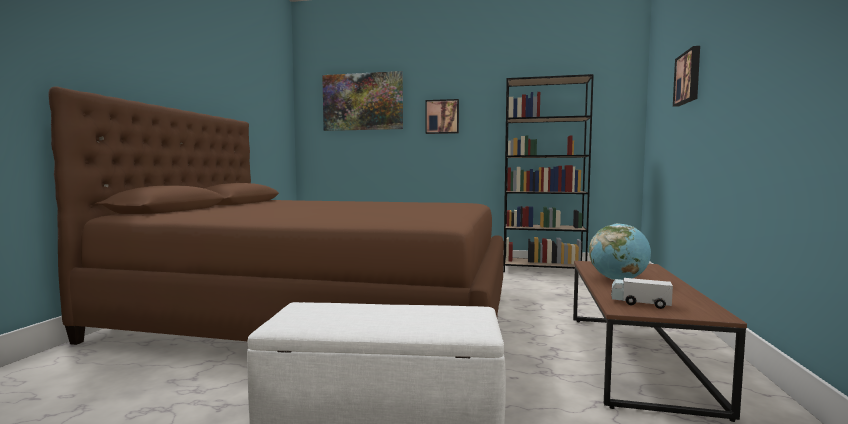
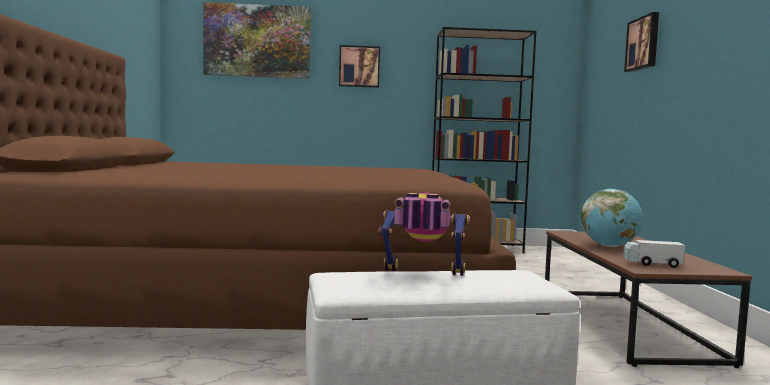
camera: 15 degrees left, 0 degrees up
none -> toy robot [378,193,470,276]

